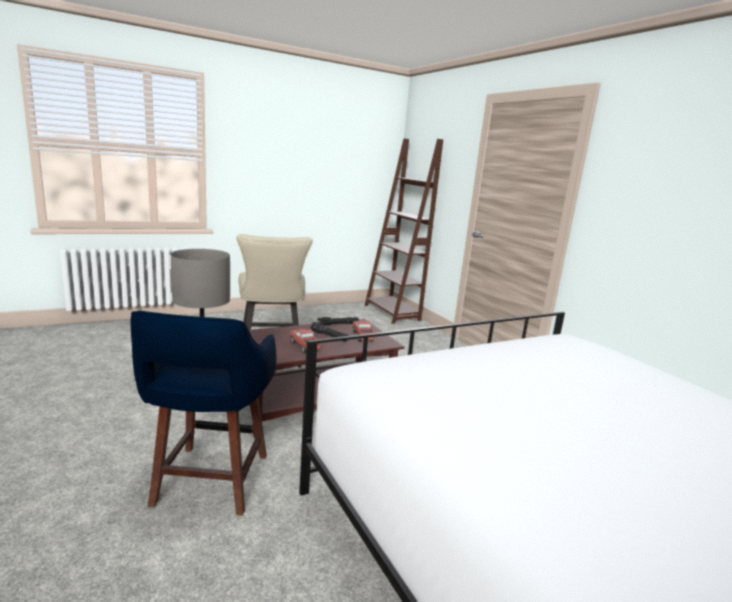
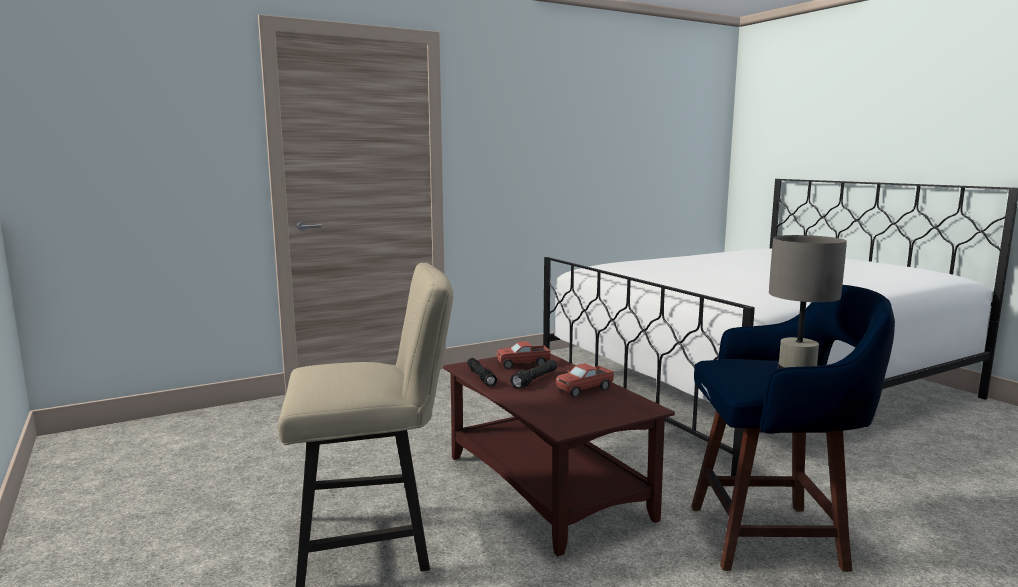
camera: 90 degrees left, 5 degrees down
brown bookcase [365,139,443,324] -> none

